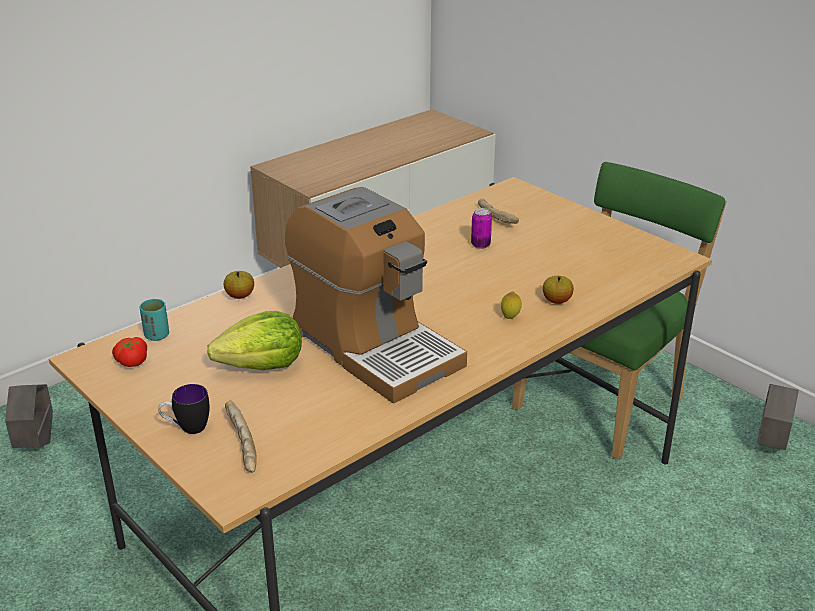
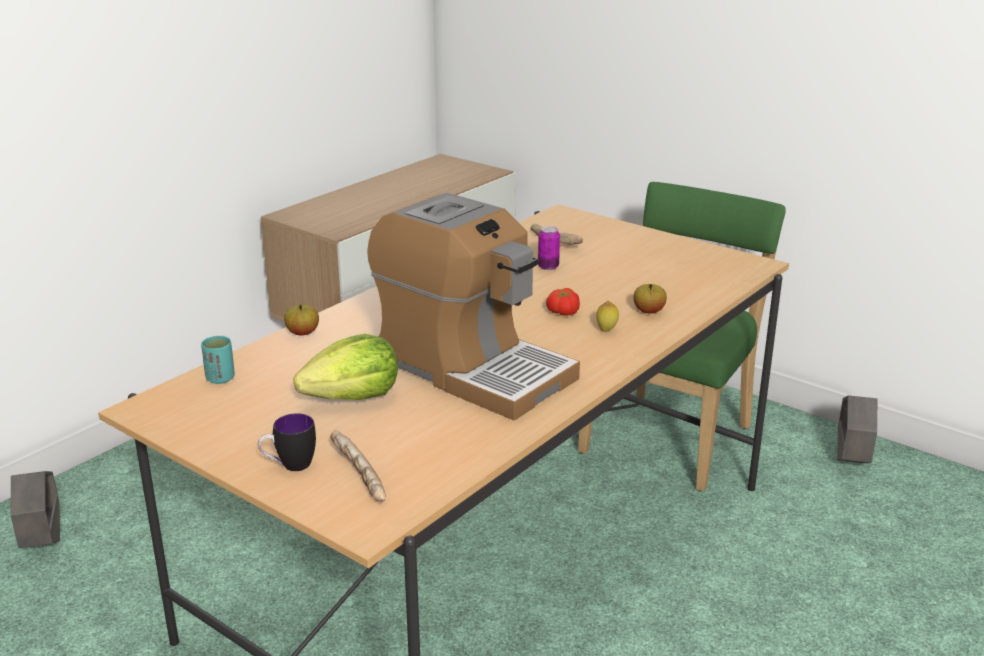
camera: 10 degrees left, 5 degrees down
tomato [112,337,147,367] -> tomato moved to [546,288,580,315]

